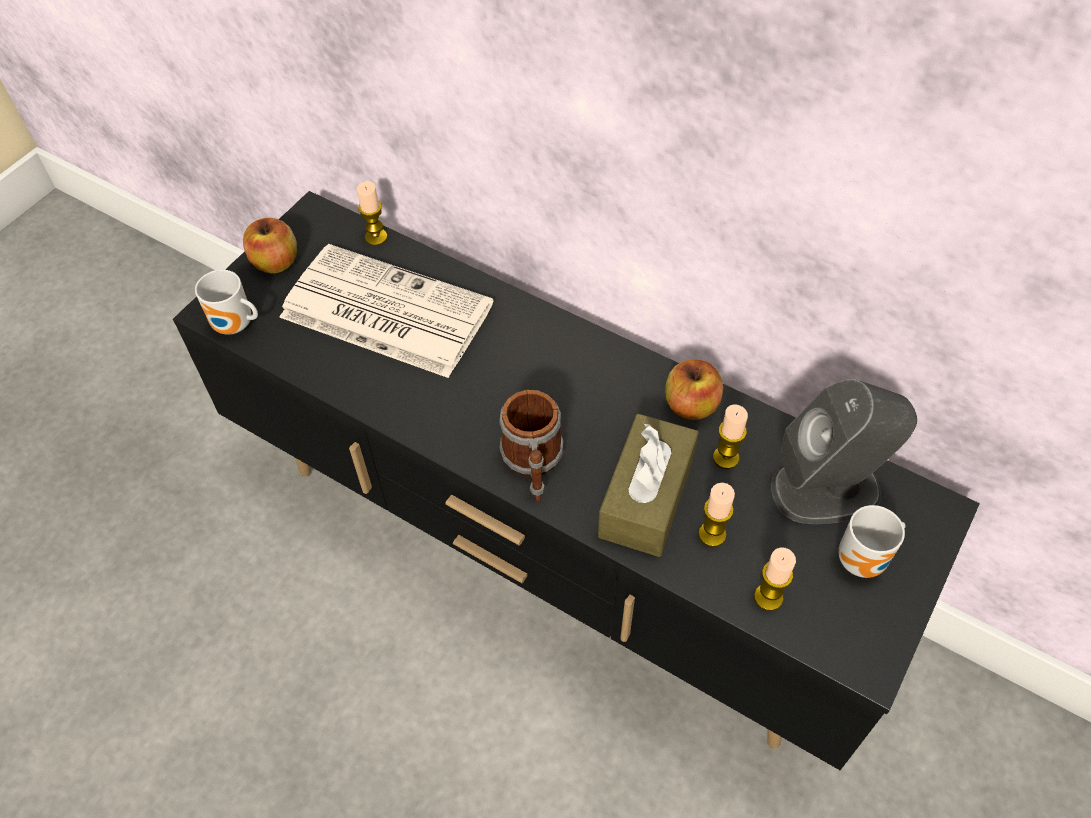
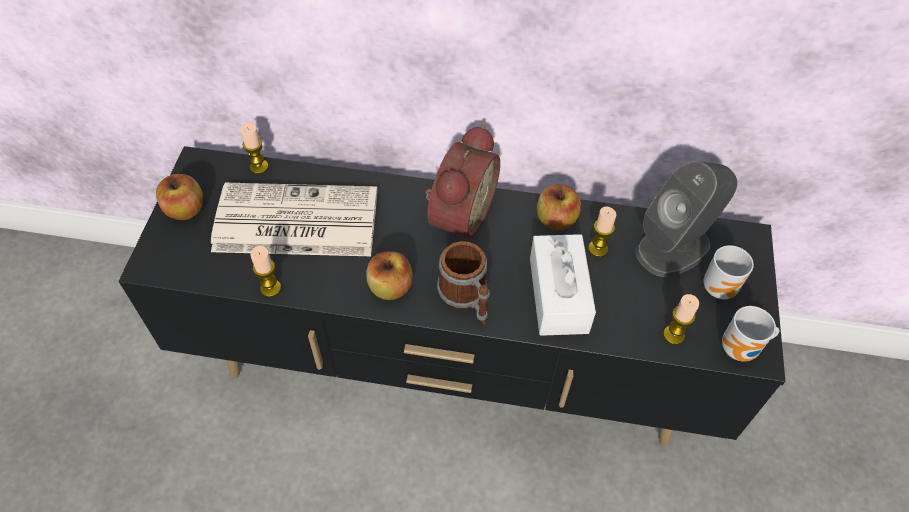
camera: 25 degrees left, 0 degrees up
mug [195,270,258,335] -> mug moved to [722,306,780,362]
brown tissue box [598,414,699,557] -> white tissue box [530,234,596,336]
candle [698,483,735,547] -> candle moved to [250,246,281,297]
none -> apple [366,251,413,300]
none -> alarm clock [426,124,500,243]

